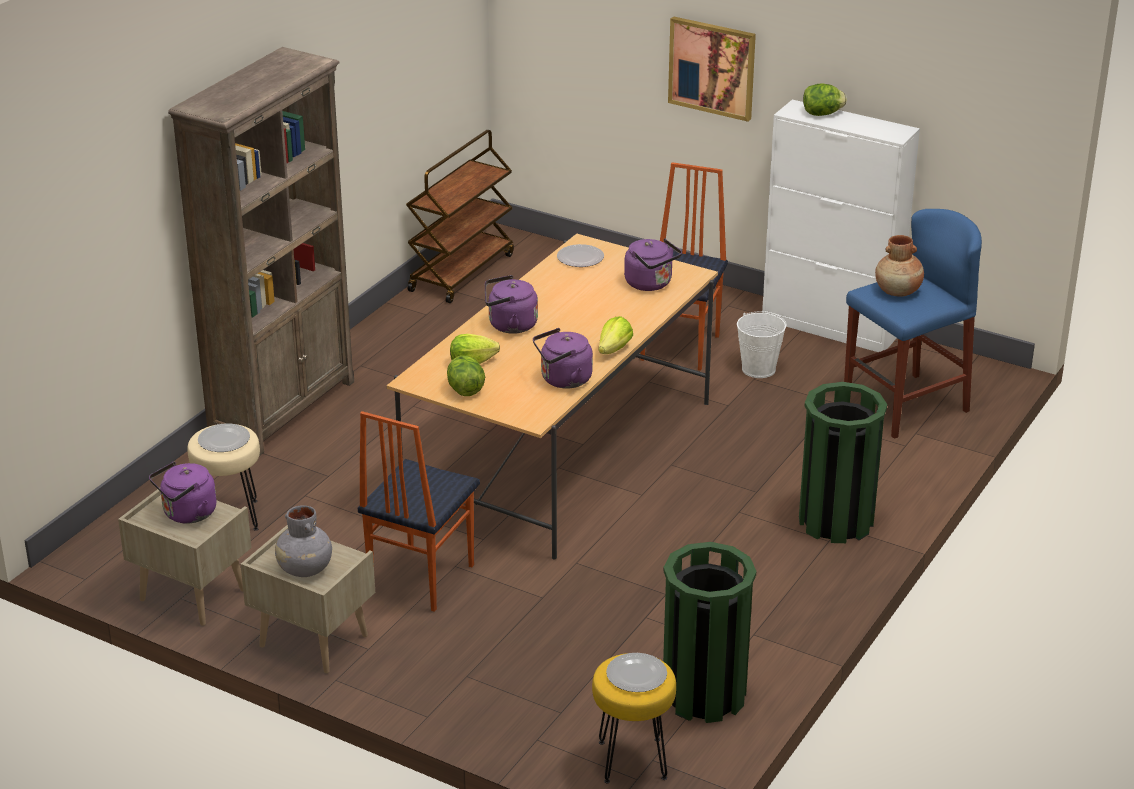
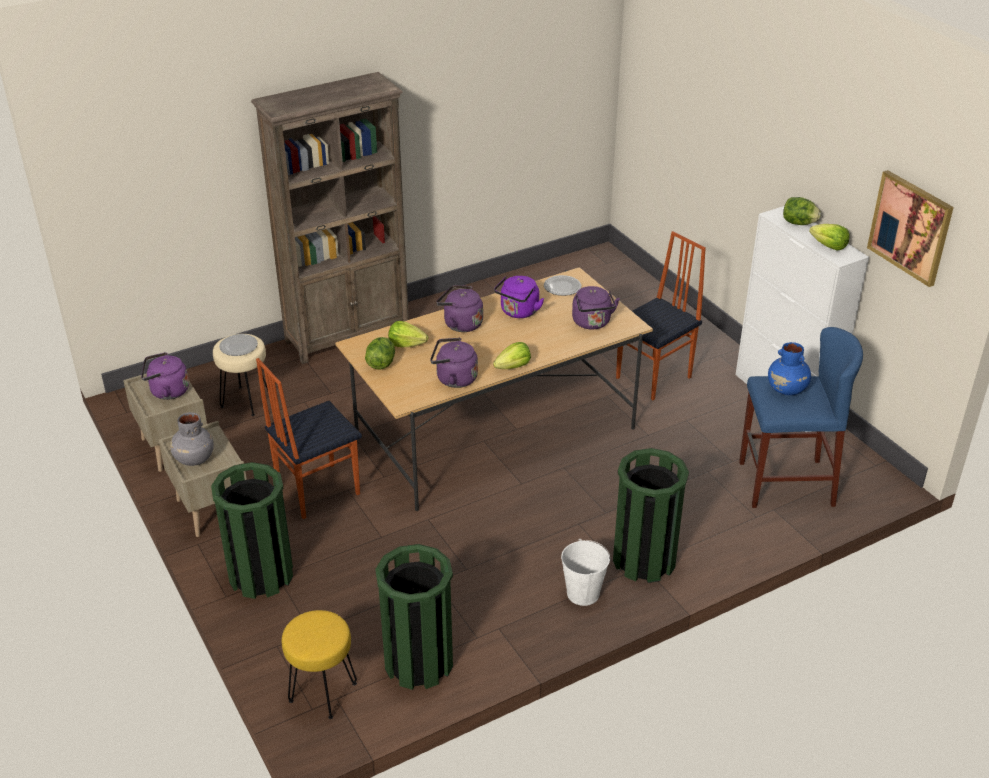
camera: 30 degrees right, 5 degrees up
brown cart [406,130,514,303] -> none
plate [606,653,667,692] -> none
picture [668,16,756,122] -> picture moved to [867,170,954,287]
white bucket [737,311,787,378] -> white bucket moved to [561,539,610,606]
brown vase [875,235,924,297] -> blue vase [768,342,811,395]
none -> green trash can [211,462,293,599]
none -> purple kettle [494,276,544,318]
none -> lettuce [809,224,850,251]

